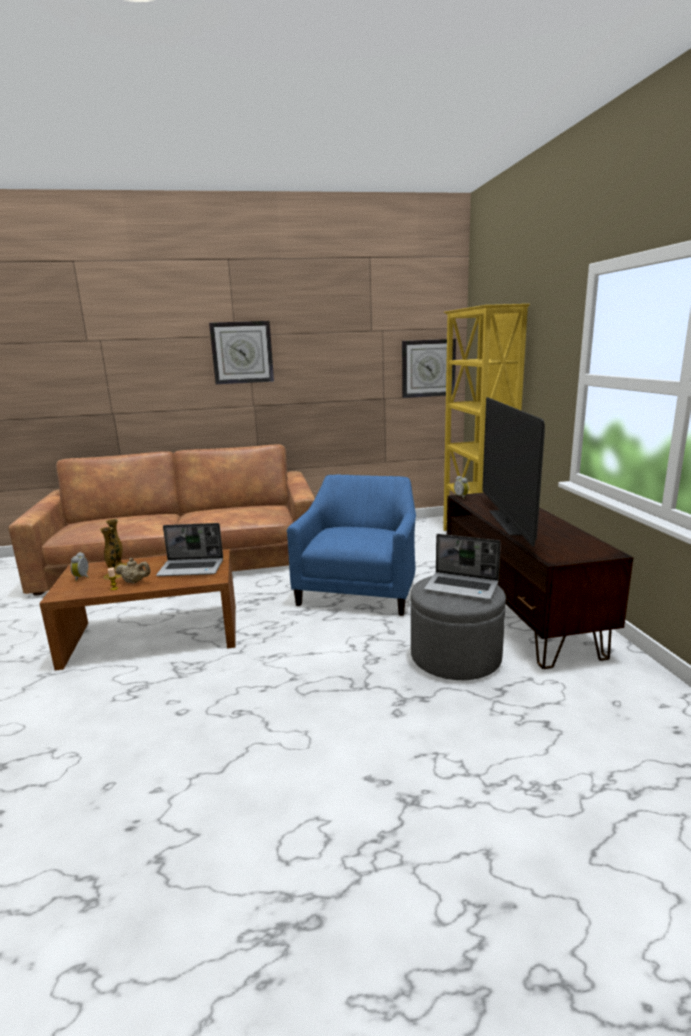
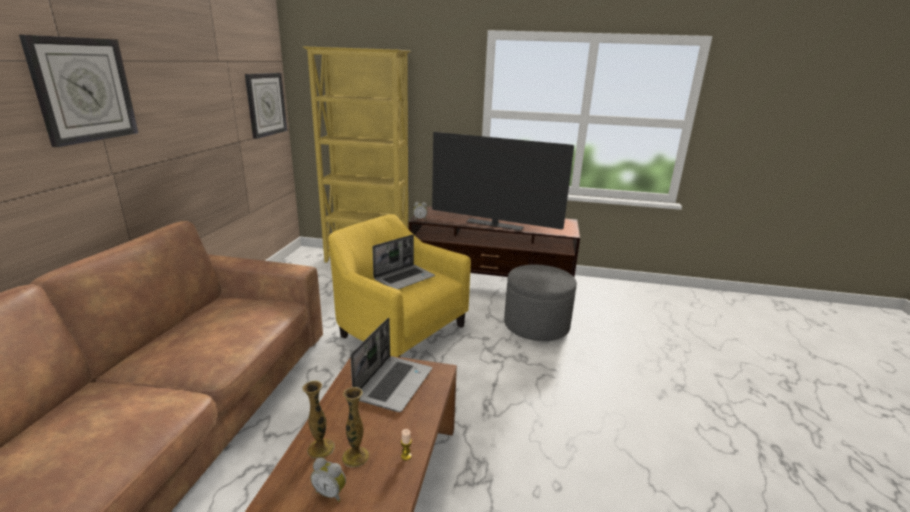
camera: 70 degrees left, 5 degrees up
beige teapot [116,558,151,583] -> none
blue armchair [287,475,416,616] -> yellow armchair [328,214,471,357]
laptop [424,534,501,600] -> laptop moved to [372,235,435,289]

